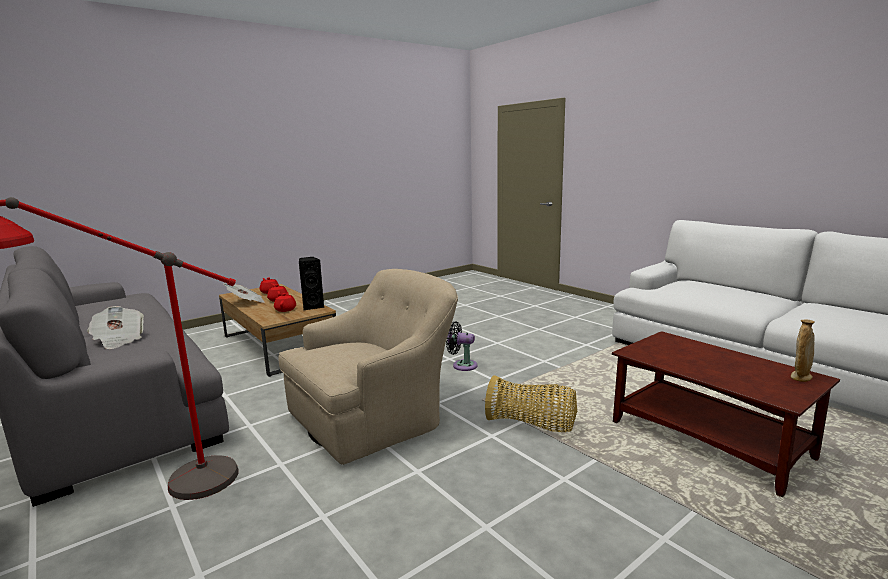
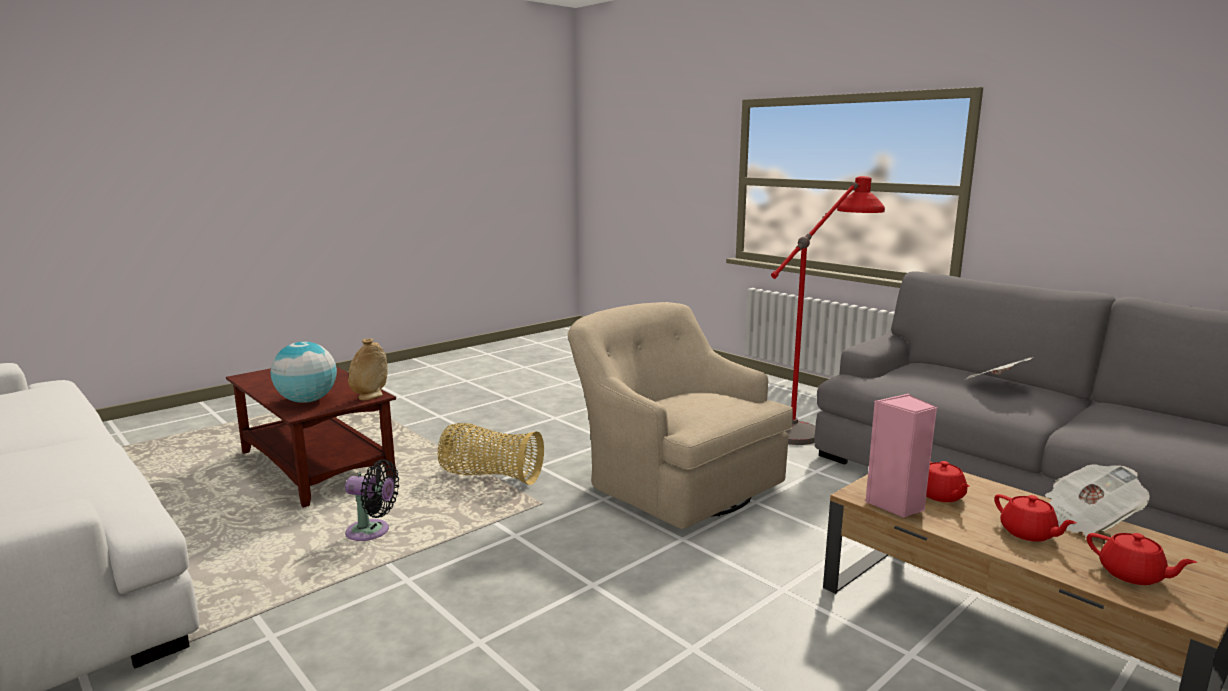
camera: 175 degrees right, 0 degrees up
beige armchair [278,269,458,465] -> beige armchair turned 90 degrees clockwise [567,302,793,529]
black speaker [299,257,324,310] -> pink speaker [866,393,937,518]
black fan [446,321,477,371] -> black fan moved to [345,460,399,541]
beige vase [791,320,815,382] -> beige vase moved to [348,338,388,401]
none -> globe [271,342,337,403]

